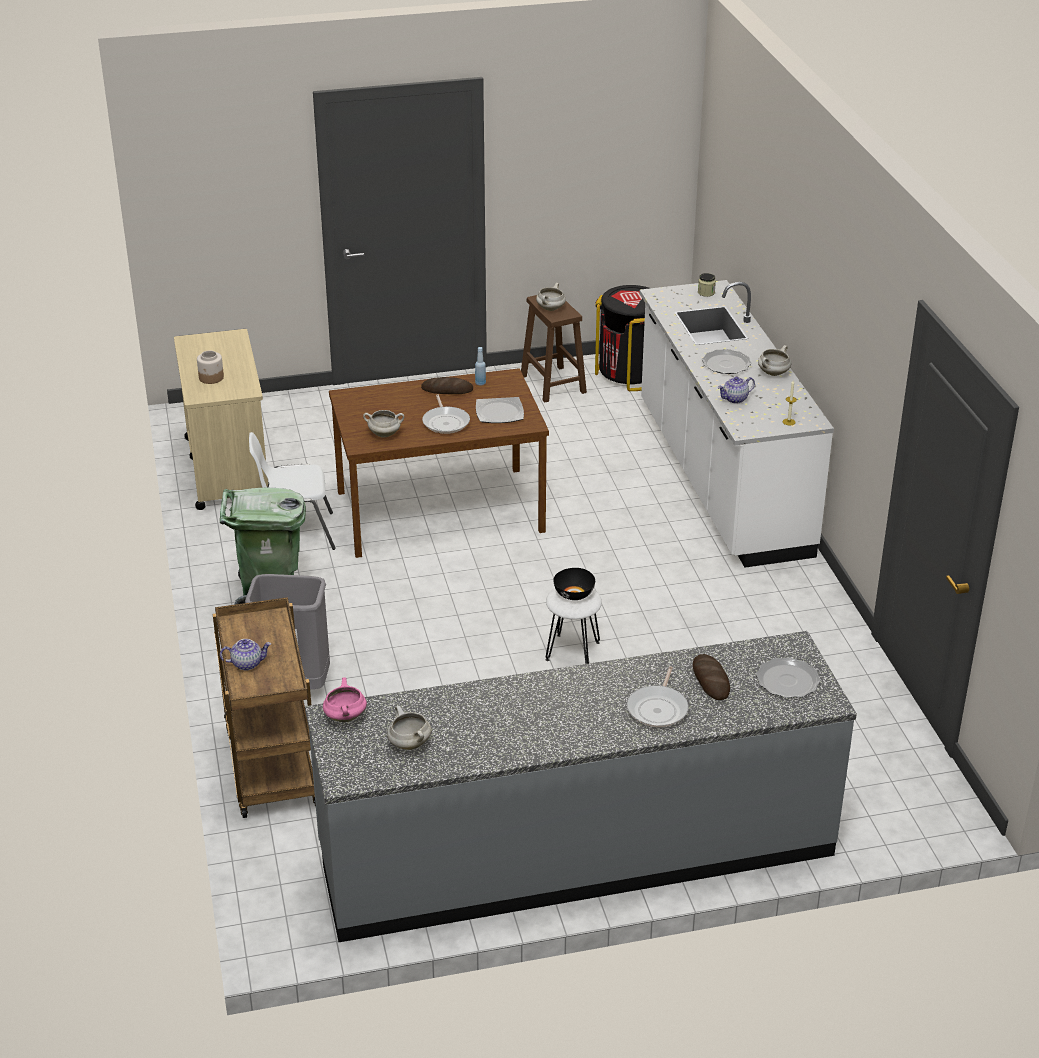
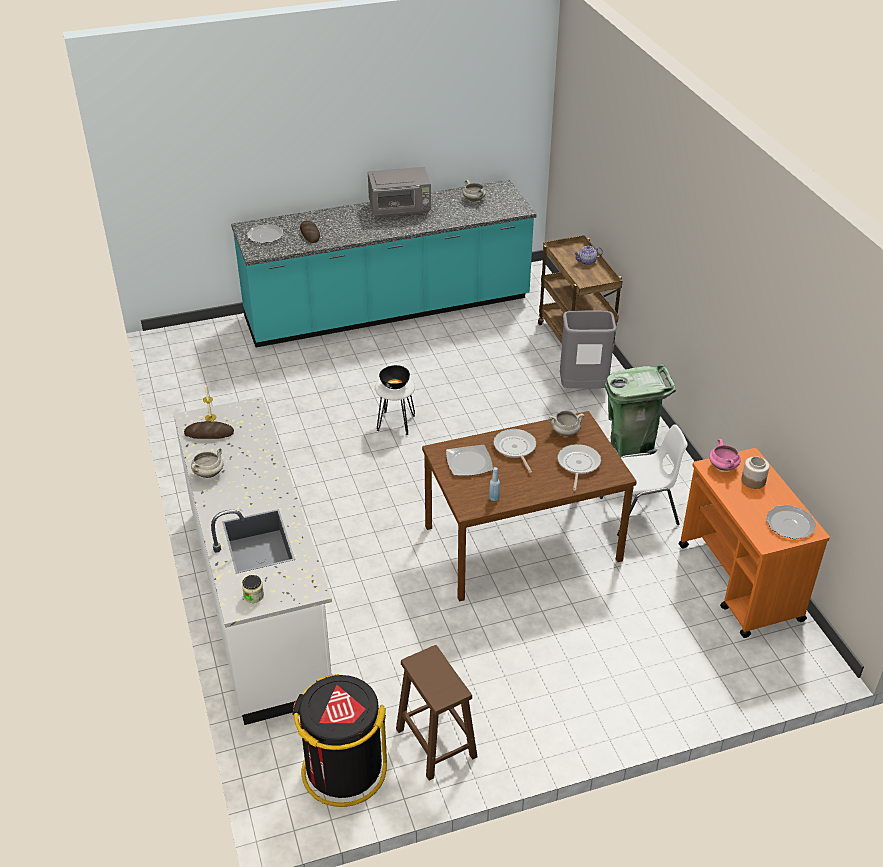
camera: 175 degrees right, 5 degrees up
beige cart [174,329,268,510] -> orange cart [679,448,830,638]
grey counter [305,631,857,942] -> turquoise counter [231,180,537,347]
pink cooking pot [323,678,367,722] -> pink cooking pot moved to [709,439,741,471]
bread [421,377,473,394] -> bread moved to [184,421,234,439]
white cooking pot [536,283,566,311] -> none
frying pan [627,666,689,727] -> frying pan moved to [557,444,601,491]
plate [702,349,751,374] -> plate moved to [766,505,816,539]
teapot [718,376,755,404] -> none
none -> grey microwave [368,167,431,217]

